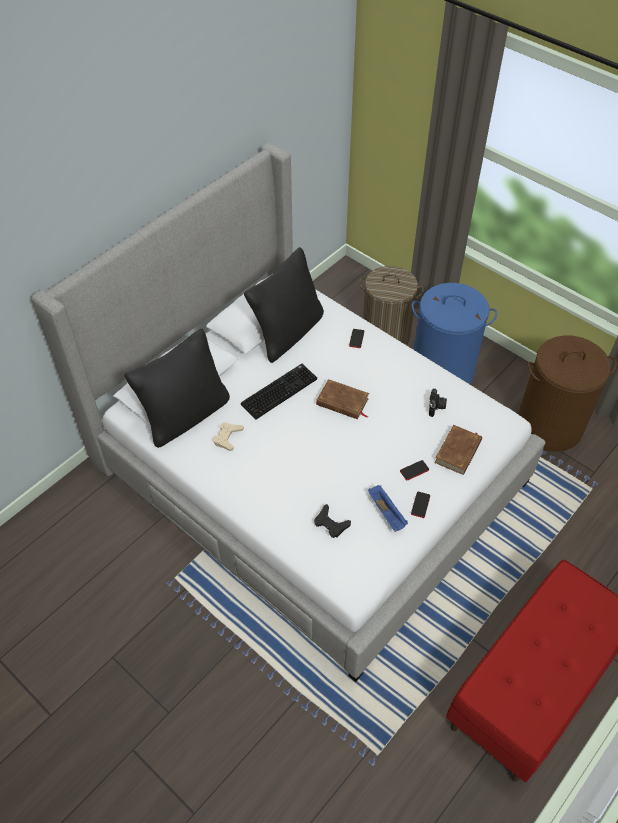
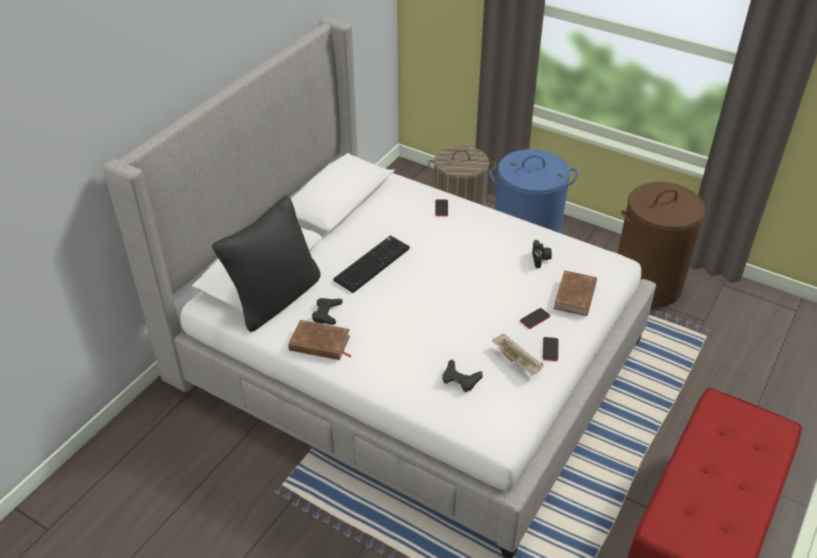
camera: 10 degrees left, 10 degrees down
beige game controller [213,422,244,451] -> black game controller [312,298,343,325]
black pillow [244,247,324,363] -> none
brown book [316,379,369,419] -> brown book moved to [288,320,352,360]
blue tray [368,485,408,532] -> beige tray [492,334,543,375]

